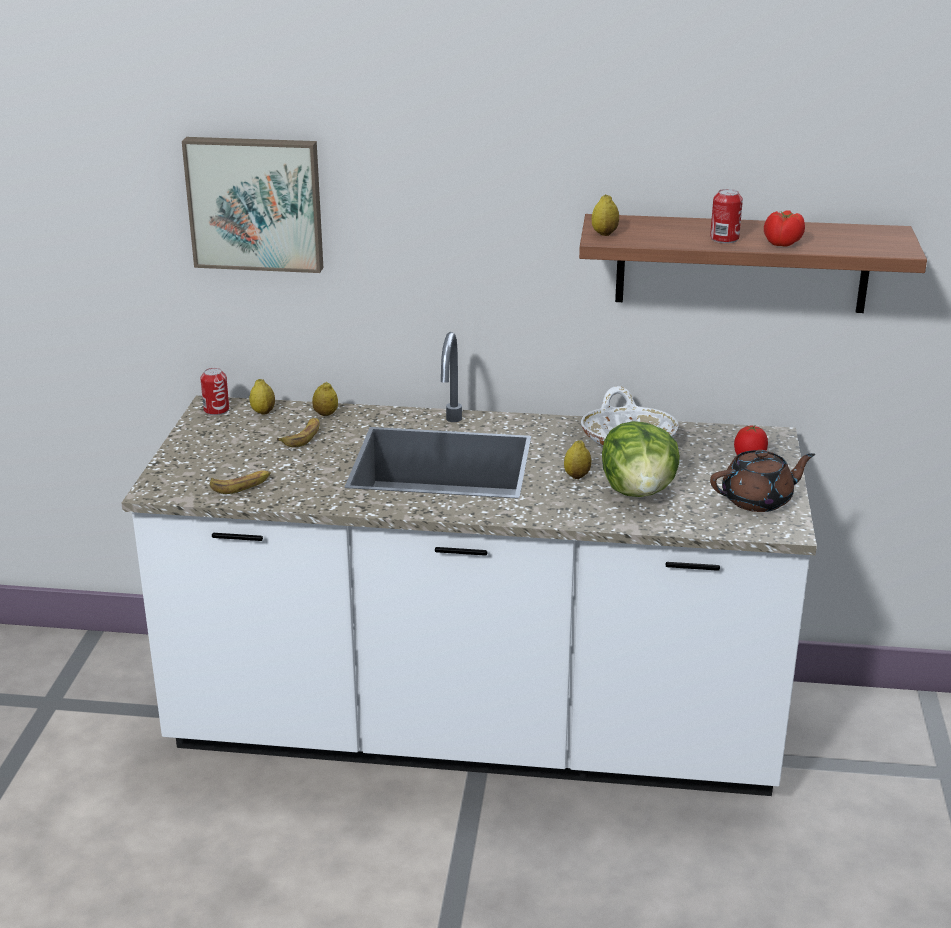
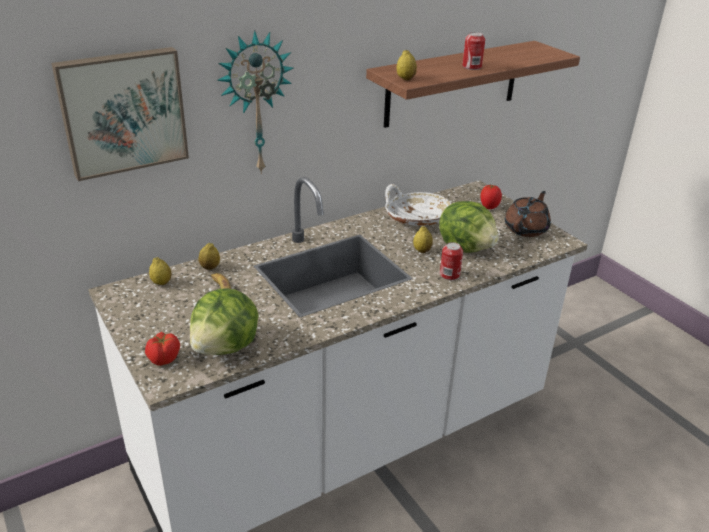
camera: 40 degrees left, 5 degrees up
can [200,368,229,415] -> can moved to [440,242,463,280]
banana [210,470,271,494] -> lettuce [190,289,259,355]
tomato [764,211,805,247] -> tomato moved to [145,332,180,366]
none -> wall clock [217,30,293,174]

